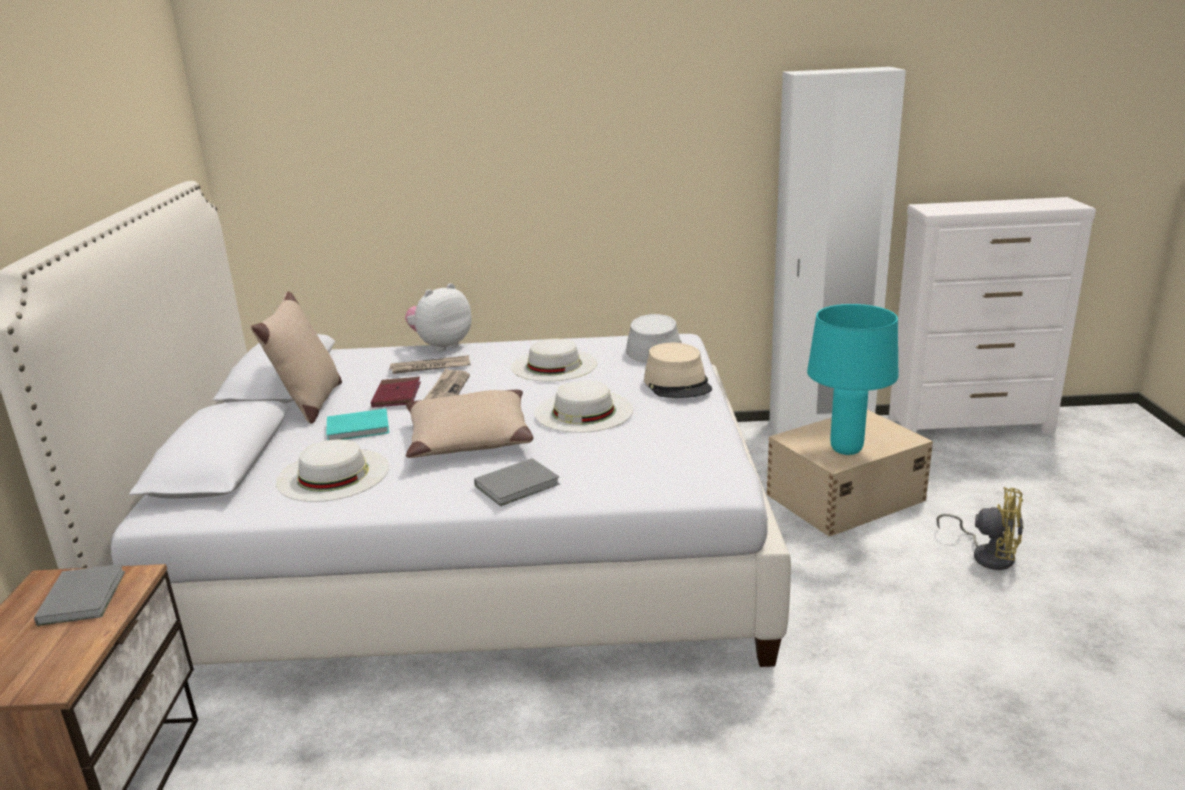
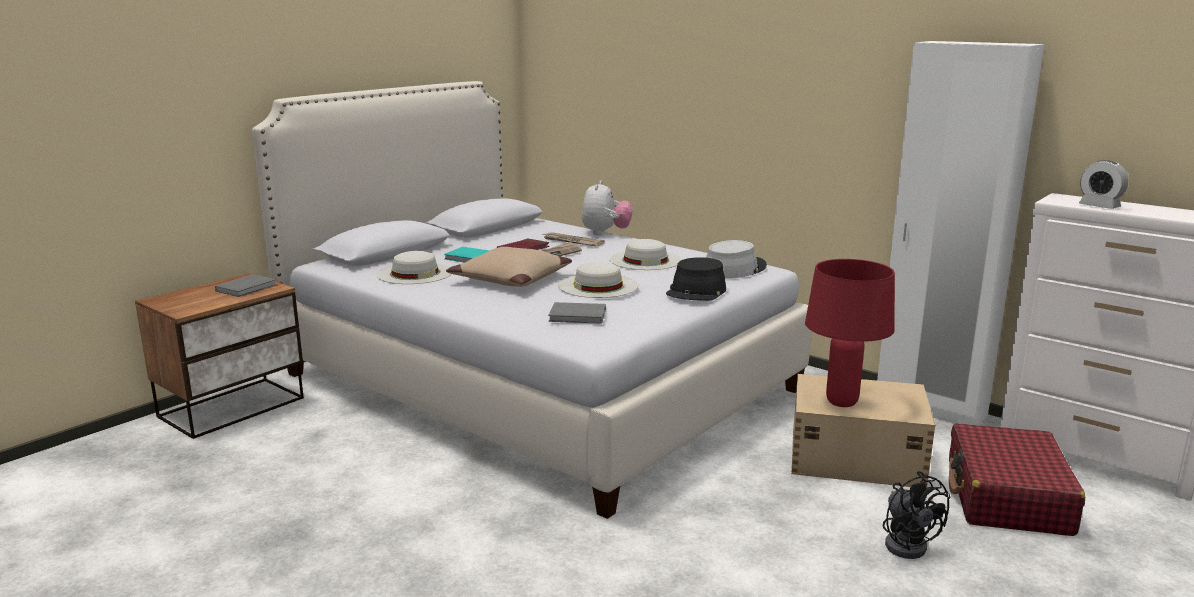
camera: 40 degrees right, 5 degrees down
beige pillow [251,291,342,424] -> none
plush toy [405,283,472,352] -> plush toy turned 105 degrees clockwise [582,181,632,235]
grey book [474,458,560,506] -> grey book moved to [548,302,606,324]
beige hat [644,343,712,398] -> black hat [666,257,726,301]
turquoise table lamp [807,304,898,455] -> red table lamp [805,259,895,407]
yellow fan [936,487,1024,570] -> black fan [883,471,950,559]
none -> red suitcase [949,423,1085,536]
none -> alarm clock [1079,160,1128,209]

